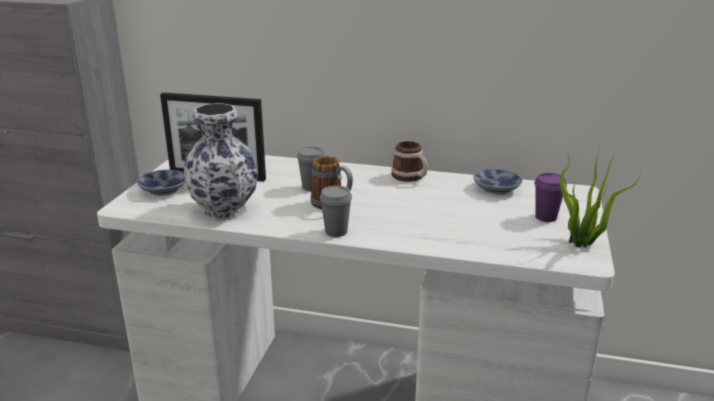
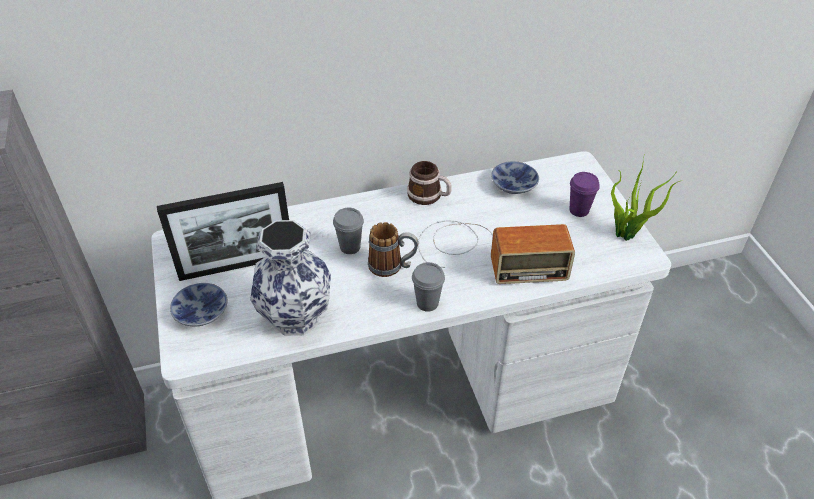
camera: 30 degrees left, 20 degrees up
none -> radio [418,220,575,284]

